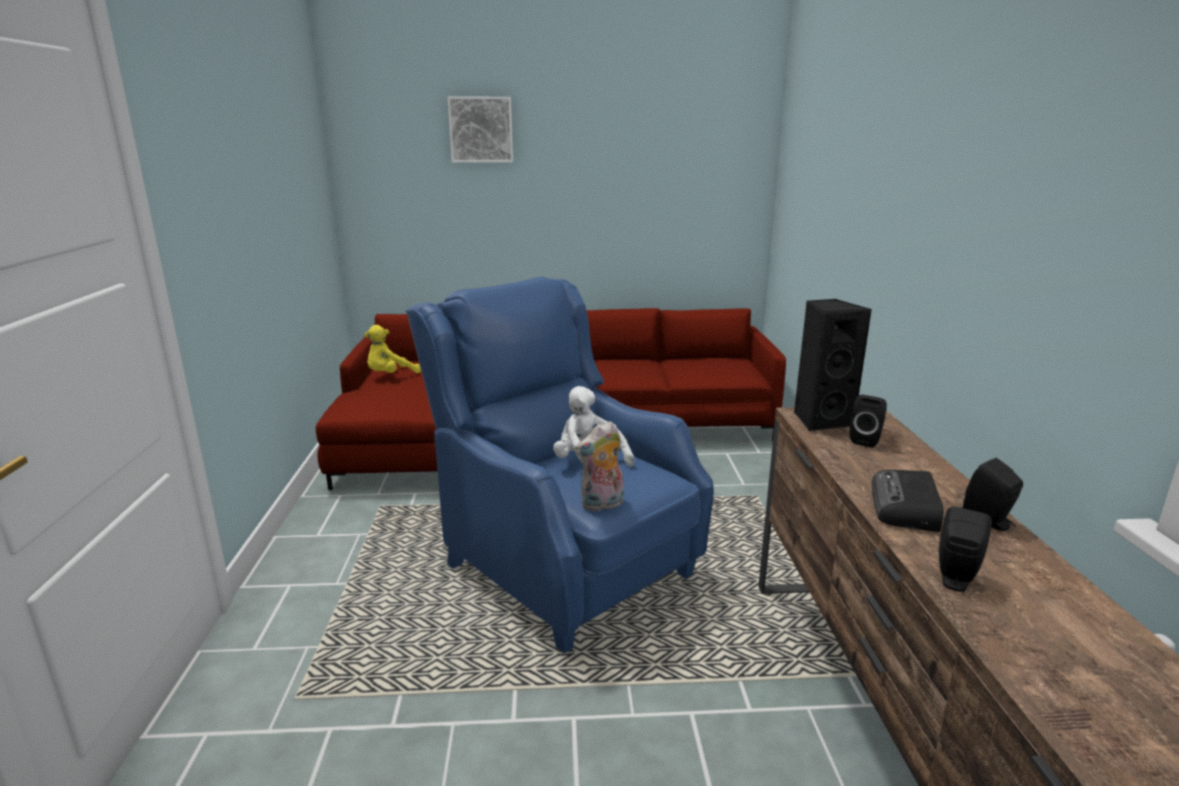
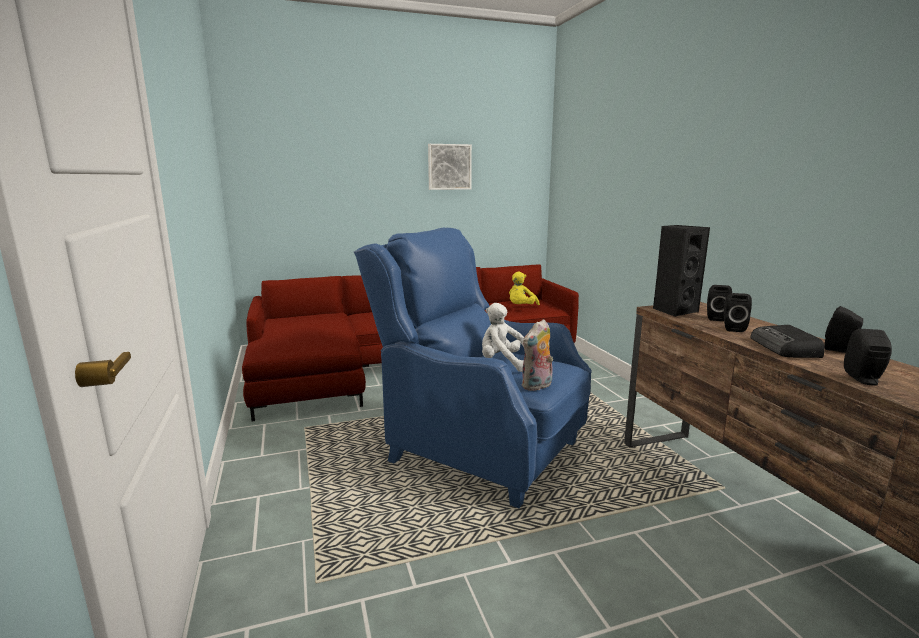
camera: 15 degrees left, 5 degrees down
yellow plush toy [364,325,421,374] -> yellow plush toy moved to [509,272,540,305]
picture [447,97,513,163] -> picture moved to [428,144,472,190]
none -> black speaker [724,293,752,332]

